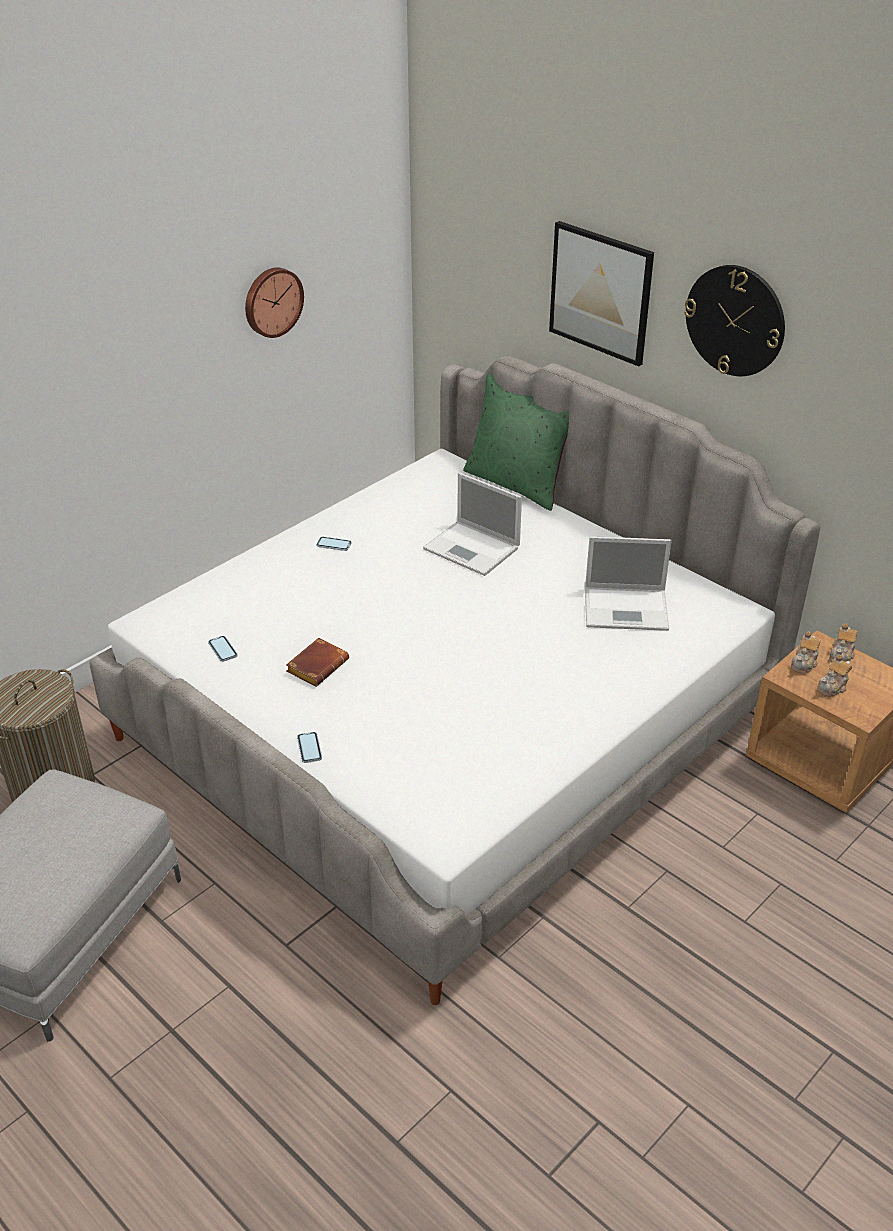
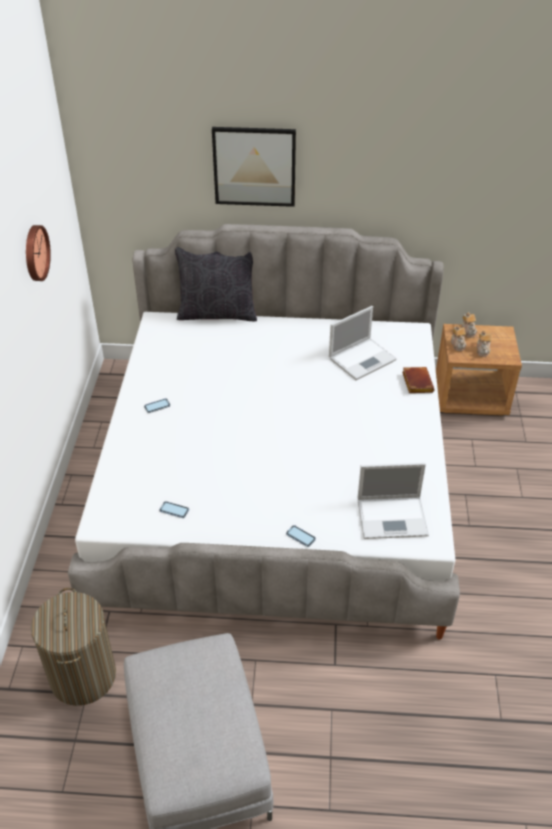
camera: 40 degrees left, 5 degrees up
brown book [286,638,349,687] -> brown book moved to [402,367,435,393]
laptop [423,472,522,576] -> laptop moved to [358,463,429,539]
green pillow [463,374,569,511] -> black pillow [175,247,257,321]
wall clock [684,265,785,376] -> none

